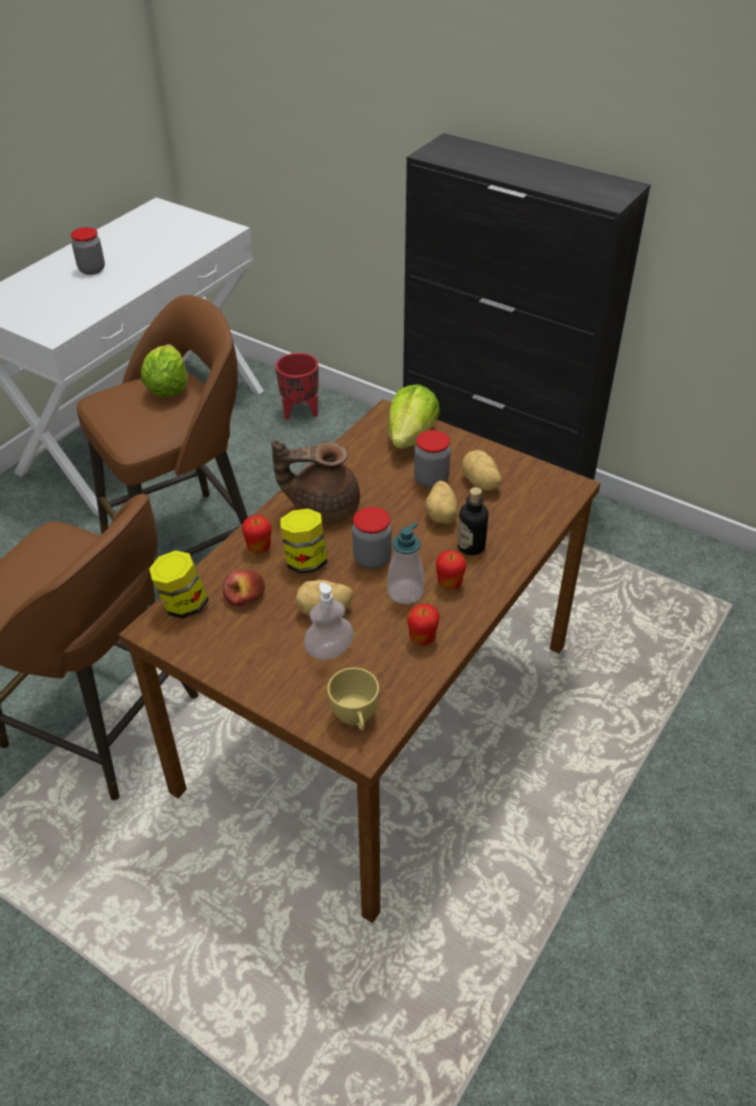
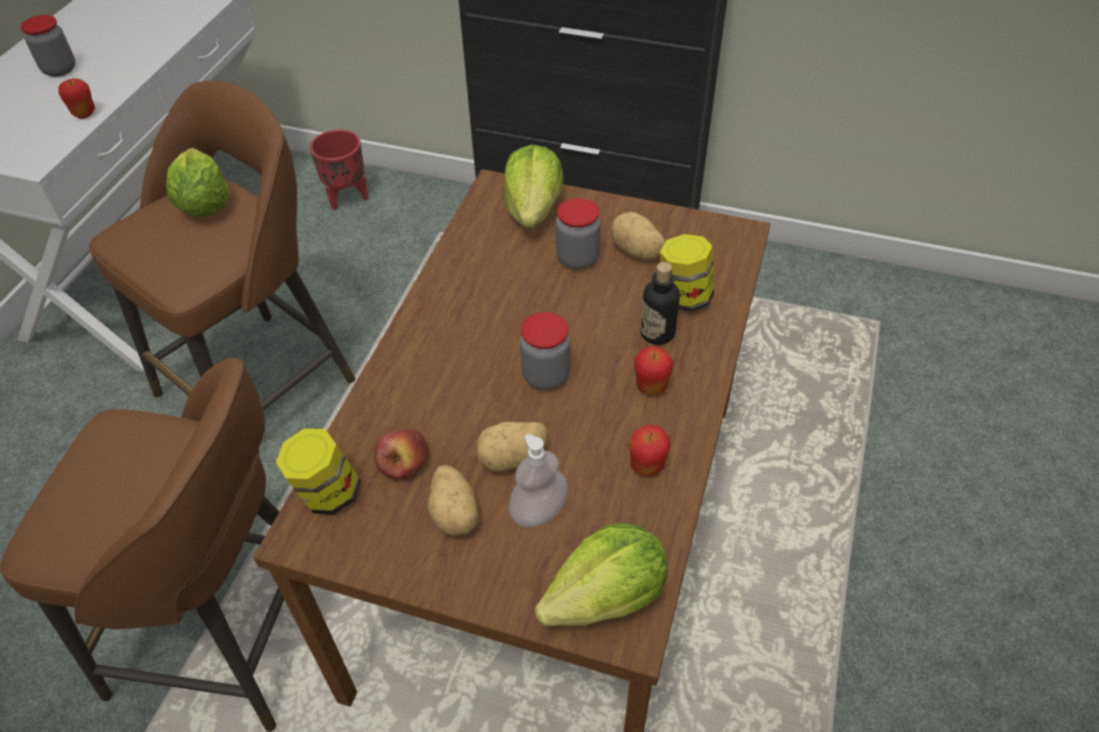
camera: 15 degrees left, 5 degrees up
apple [242,515,272,554] -> apple moved to [58,78,95,119]
brown teapot [272,440,360,524] -> none
jar [280,509,328,574] -> jar moved to [660,234,714,312]
yellow cup [327,668,379,731] -> lettuce [535,522,668,626]
soap dispenser [387,522,424,604] -> none
potato [425,481,458,524] -> potato moved to [428,465,478,536]

